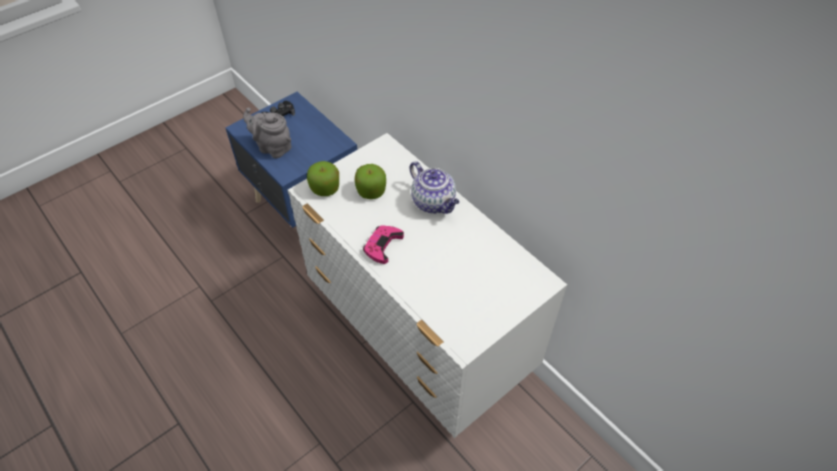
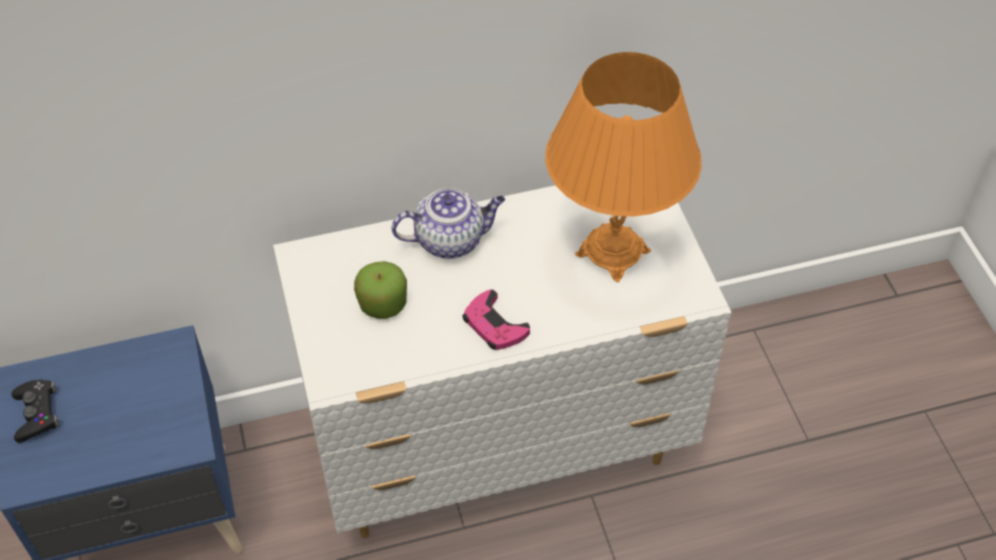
camera: 65 degrees left, 0 degrees up
grey teapot [243,107,291,158] -> none
apple [307,161,339,196] -> none
none -> orange table lamp [545,52,702,283]

